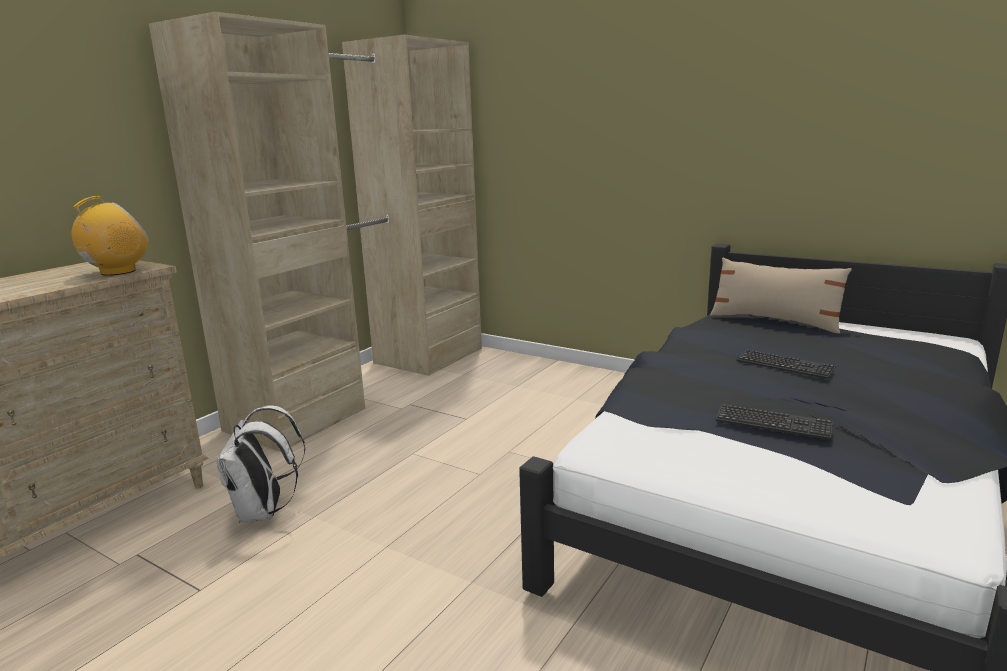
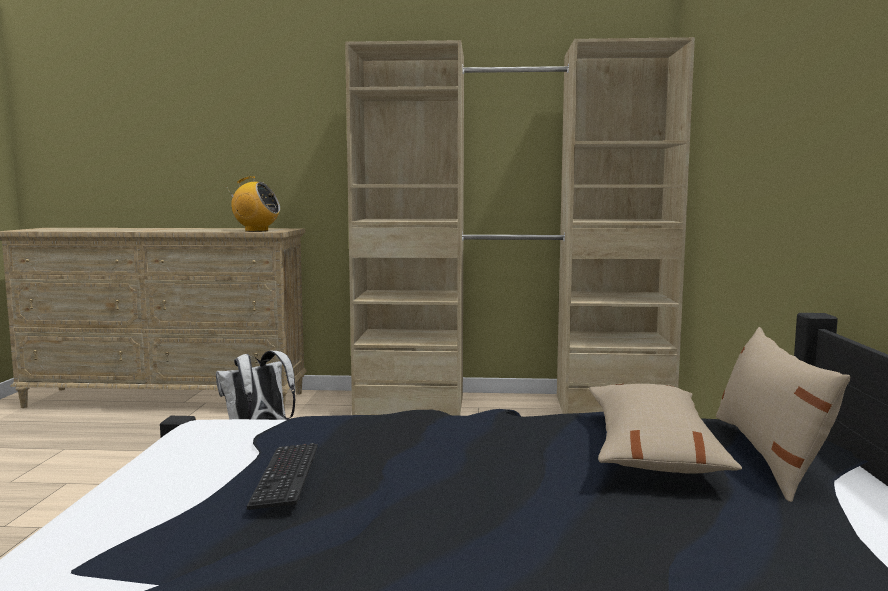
camera: 60 degrees right, 10 degrees down
keyboard [736,349,836,379] -> none
none -> beige pillow [589,384,742,474]

